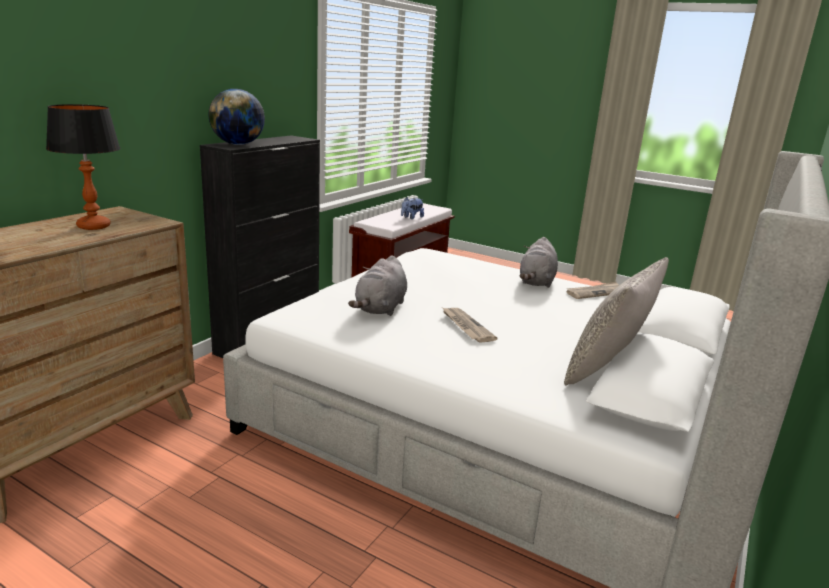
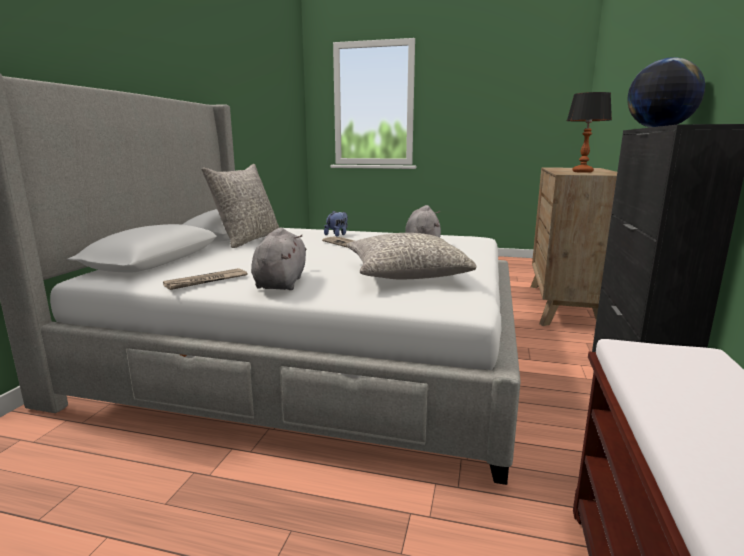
camera: 165 degrees right, 5 degrees down
plush toy [401,197,424,219] -> plush toy moved to [324,211,348,237]
none -> grey pillow [346,233,477,279]

